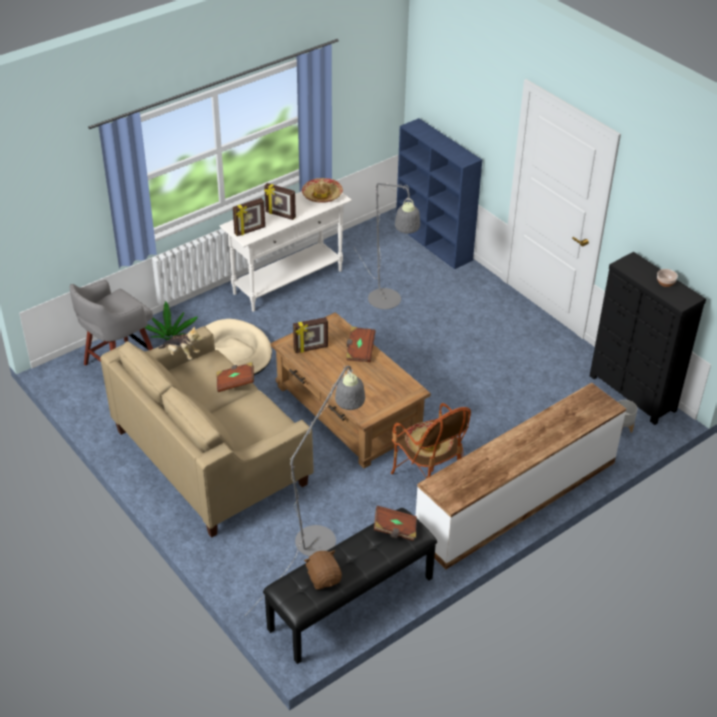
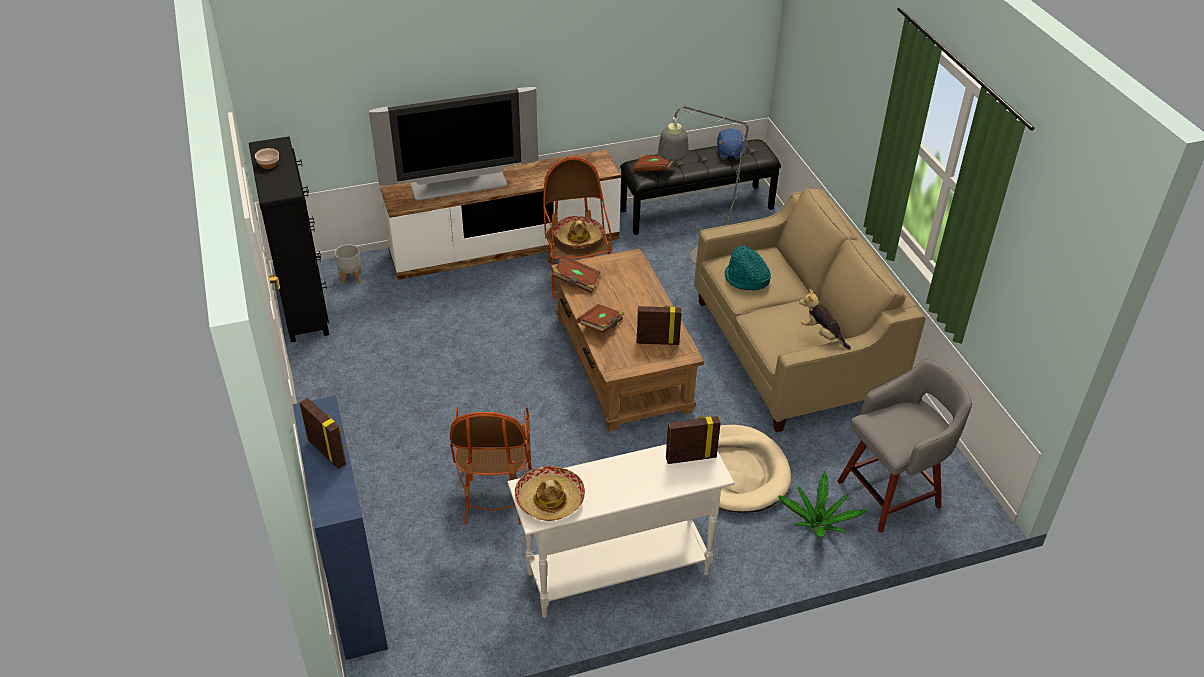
camera: 160 degrees left, 0 degrees up
brown book [217,362,254,392] -> brown book moved to [552,255,601,293]
picture frame [264,183,296,220] -> picture frame moved to [299,398,346,469]
brown plush toy [304,550,342,590] -> blue plush toy [717,128,744,160]
grey floor lamp [354,183,420,309] -> armchair [450,407,532,524]
none -> television [369,87,538,201]
none -> turquoise hat [725,245,771,290]

